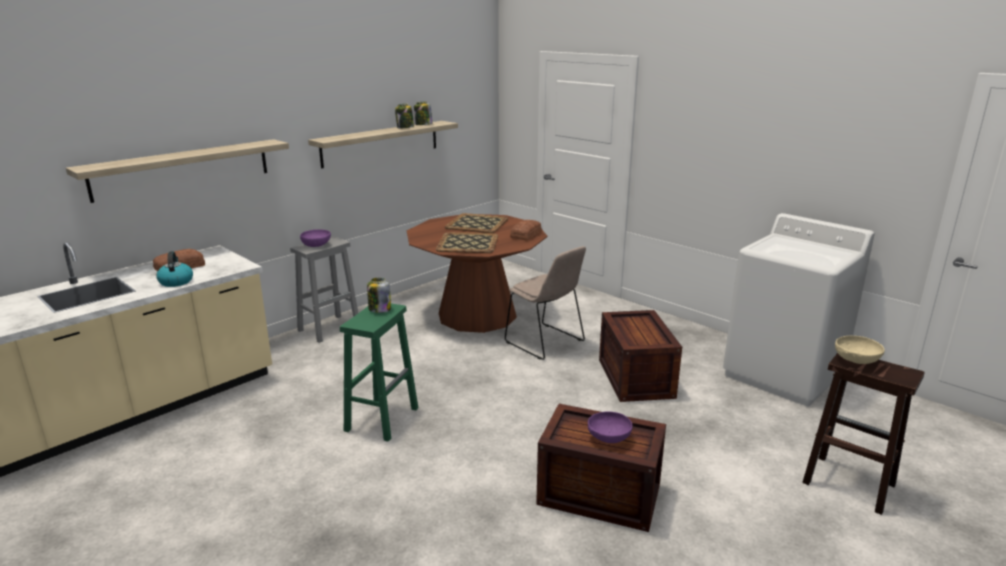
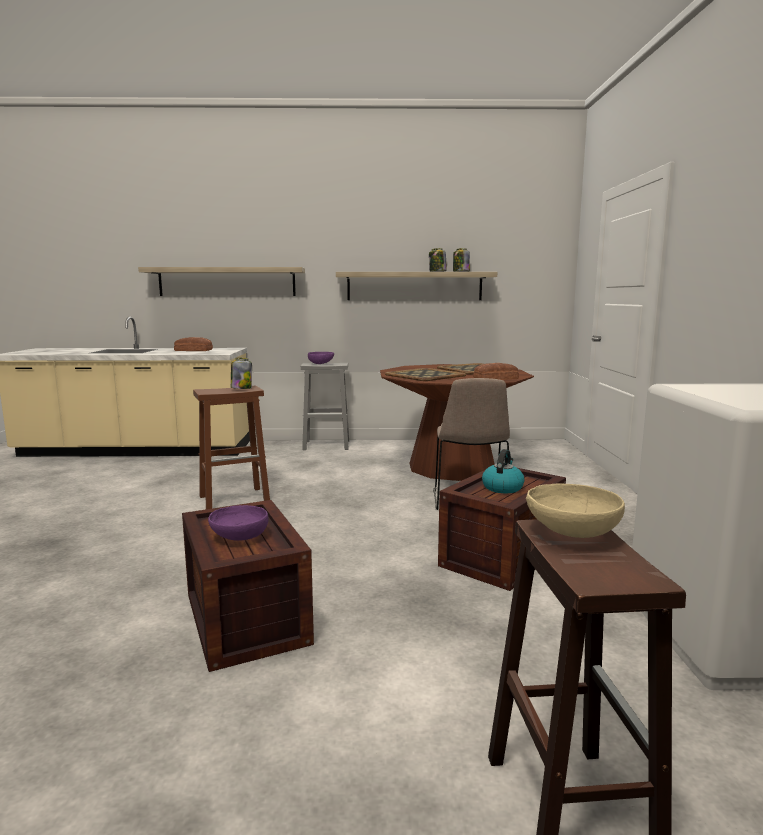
camera: 45 degrees right, 10 degrees down
kettle [156,251,193,287] -> kettle moved to [482,449,525,493]
green stool [340,303,418,442] -> brown stool [193,386,270,509]

